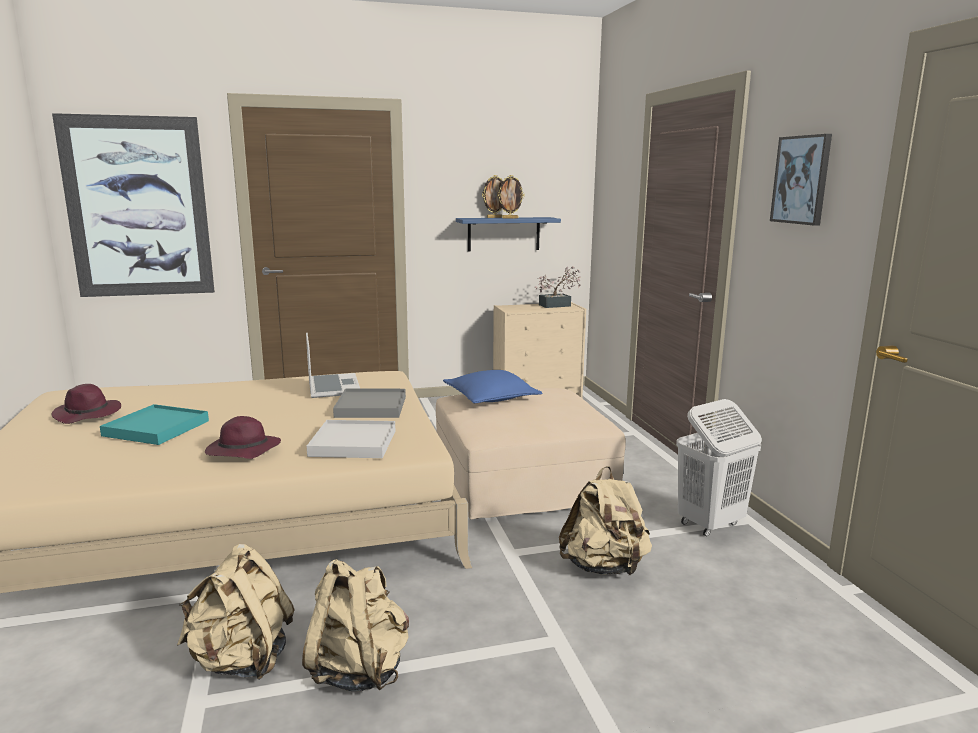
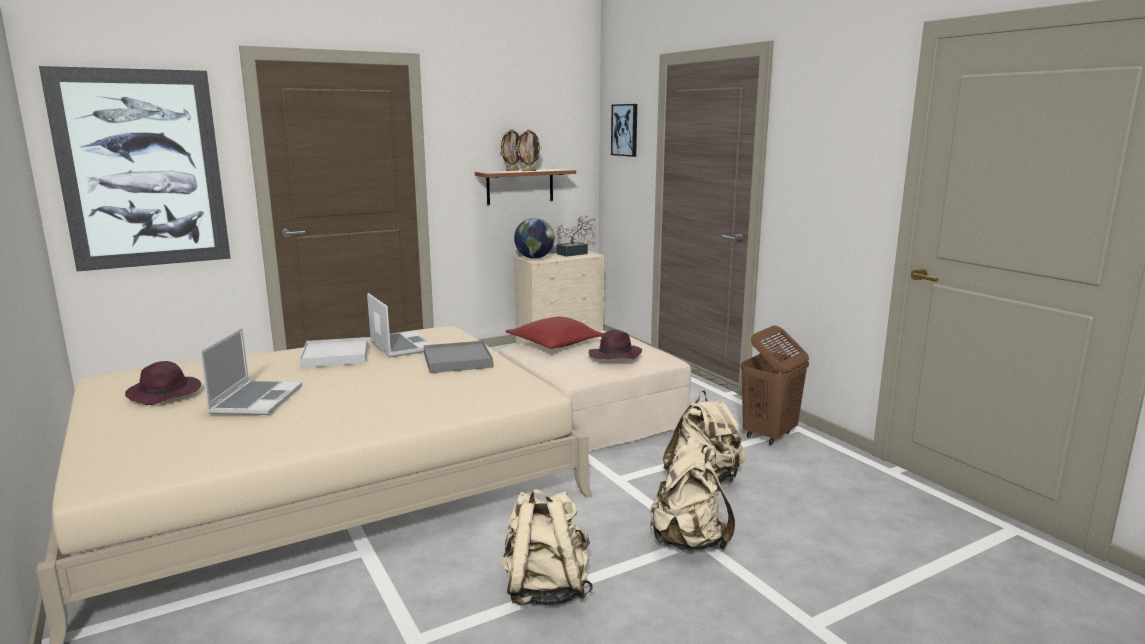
camera: 15 degrees left, 0 degrees up
turquoise tray [100,404,209,445] -> laptop [200,328,302,415]
beige backpack [177,544,295,680] -> beige backpack moved to [649,445,735,551]
purple hat [205,416,281,459] -> purple hat moved to [589,329,642,359]
white tray [307,420,395,458] -> white tray moved to [299,337,368,368]
blue pillow [443,370,543,403] -> red pillow [506,317,604,349]
blue shelf [456,217,561,252] -> brown shelf [475,169,576,205]
white laundry basket [676,399,762,536] -> brown laundry basket [741,325,809,445]
picture [770,134,832,226] -> picture moved to [611,104,637,157]
none -> globe [514,218,555,259]

